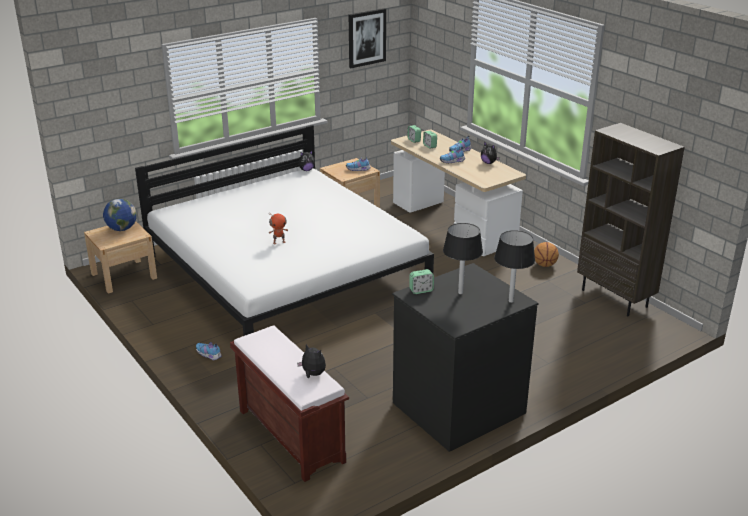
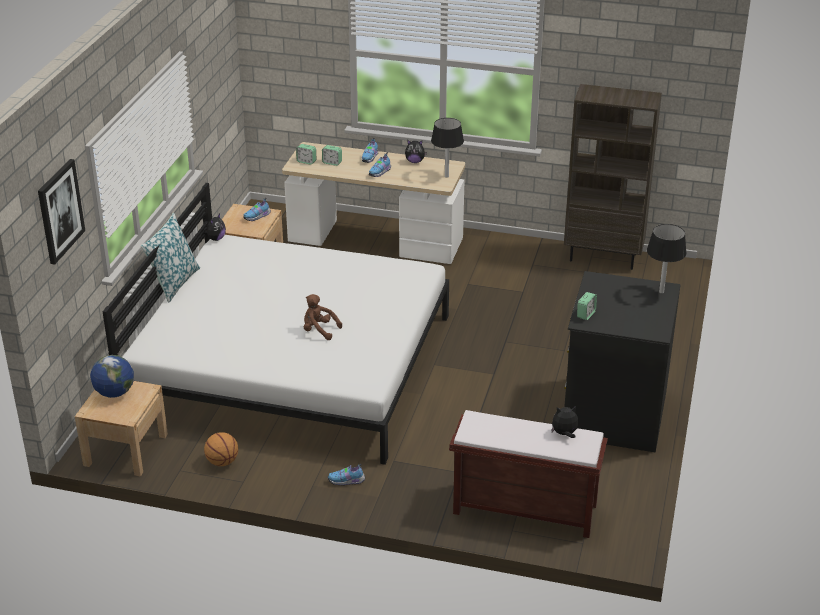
camera: 40 degrees left, 5 degrees up
toy robot [269,214,288,244] -> brown plush toy [304,294,342,340]
picture [349,8,386,68] -> picture moved to [38,159,85,265]
black table lamp [443,223,483,294] -> black table lamp moved to [431,118,464,178]
basketball [534,242,559,267] -> basketball moved to [204,432,238,466]
none -> pillow [141,213,200,303]

